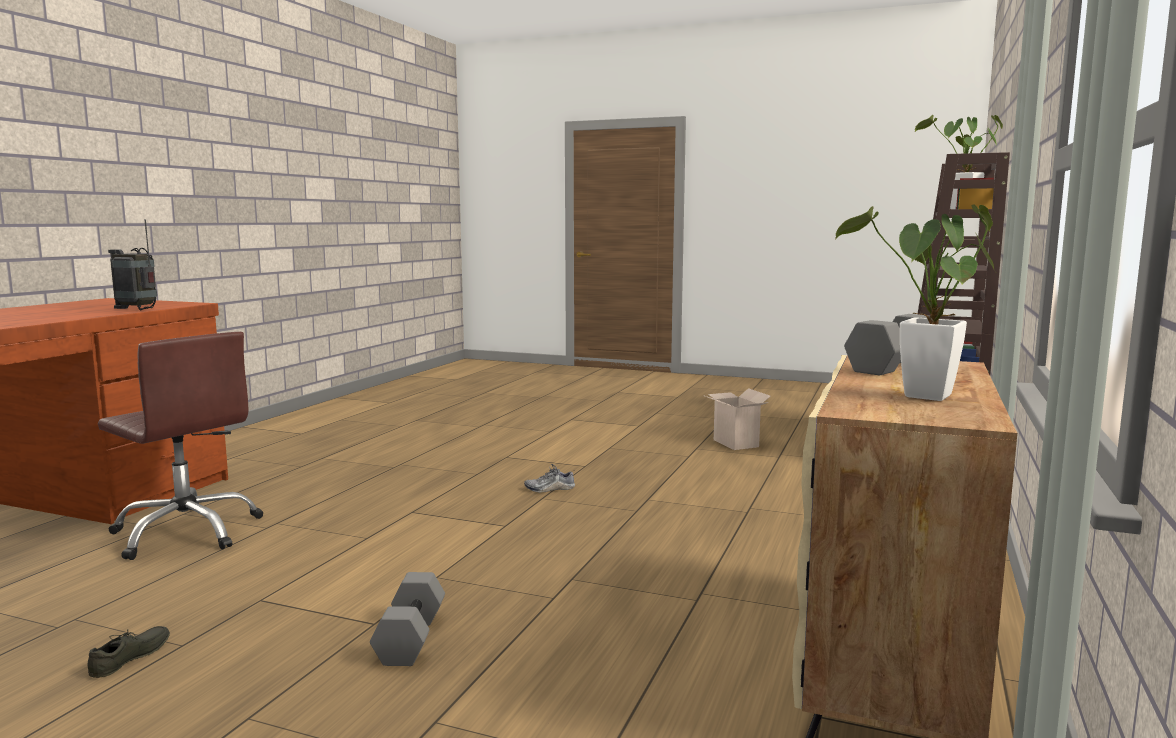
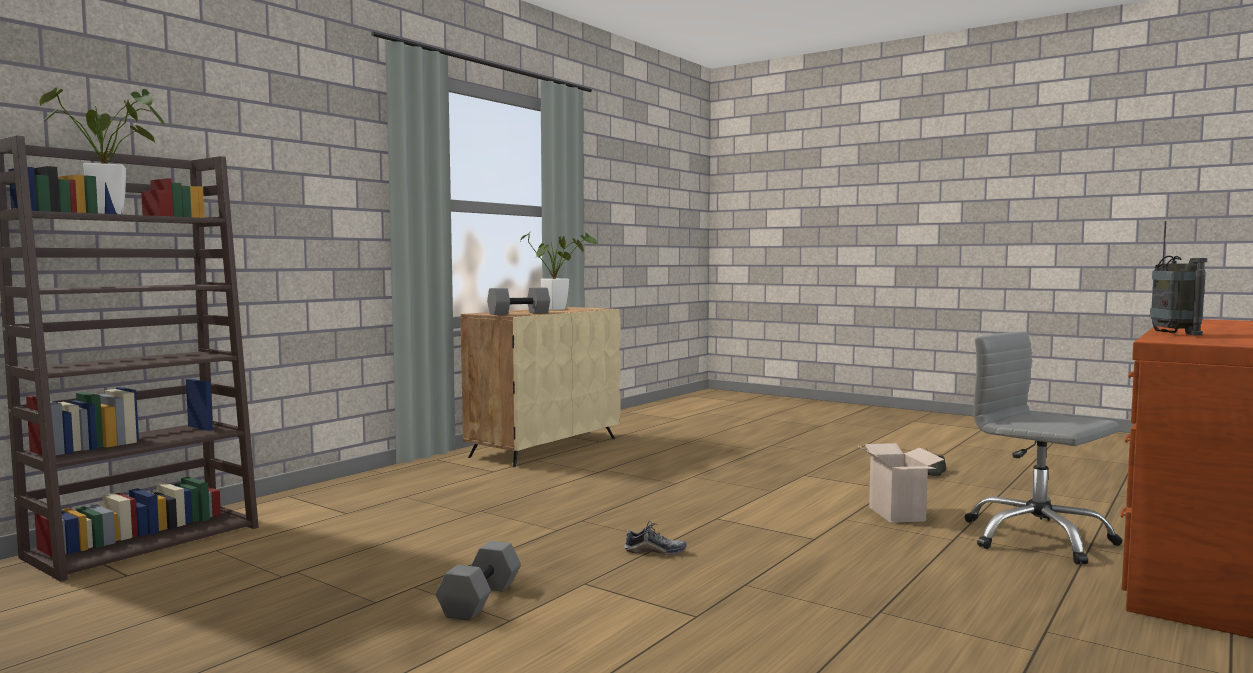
camera: 165 degrees left, 5 degrees down
brown office chair [98,332,263,560] -> grey office chair [964,331,1122,564]
radio [108,219,157,310] -> radio turned 60 degrees clockwise [1150,221,1207,335]
grey dumbbell [370,572,445,666] -> grey dumbbell moved to [436,541,521,621]
cardboard box [705,388,770,450] -> cardboard box moved to [857,443,944,523]

